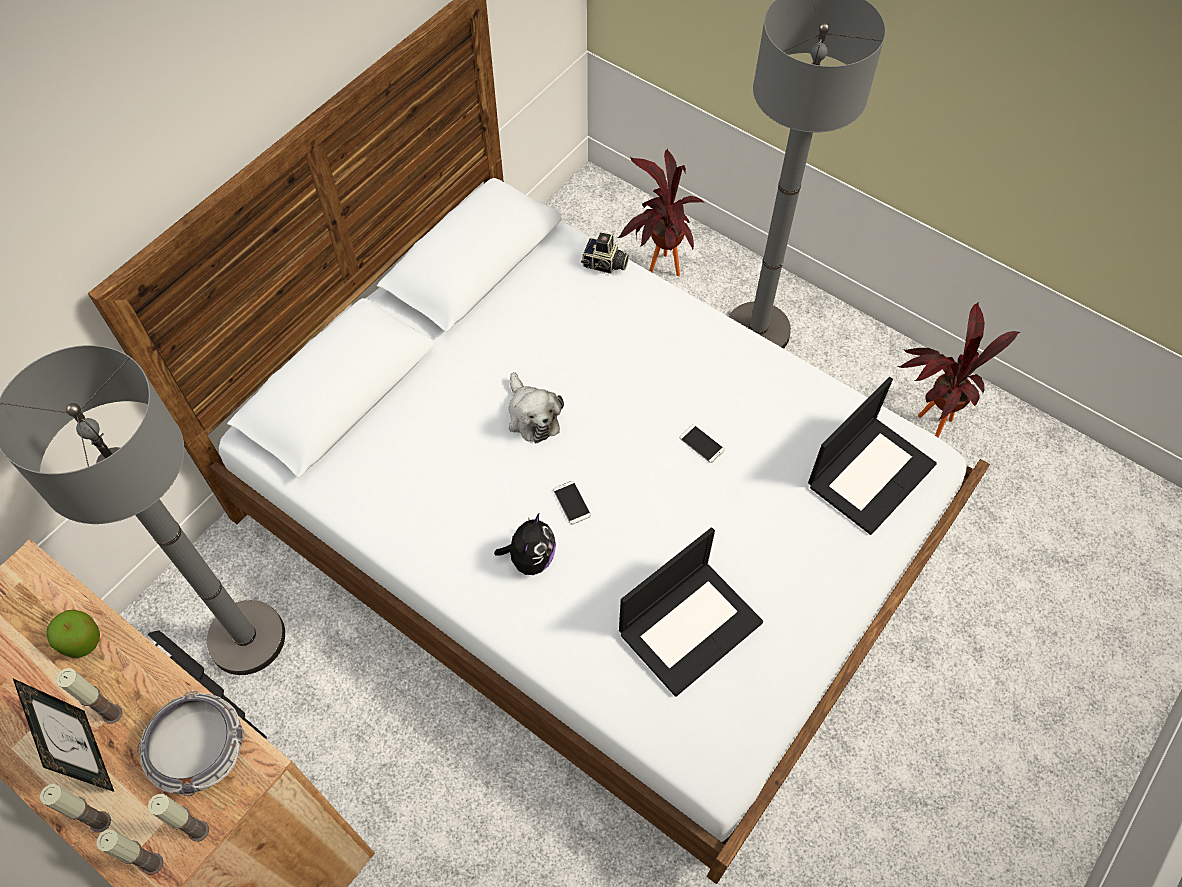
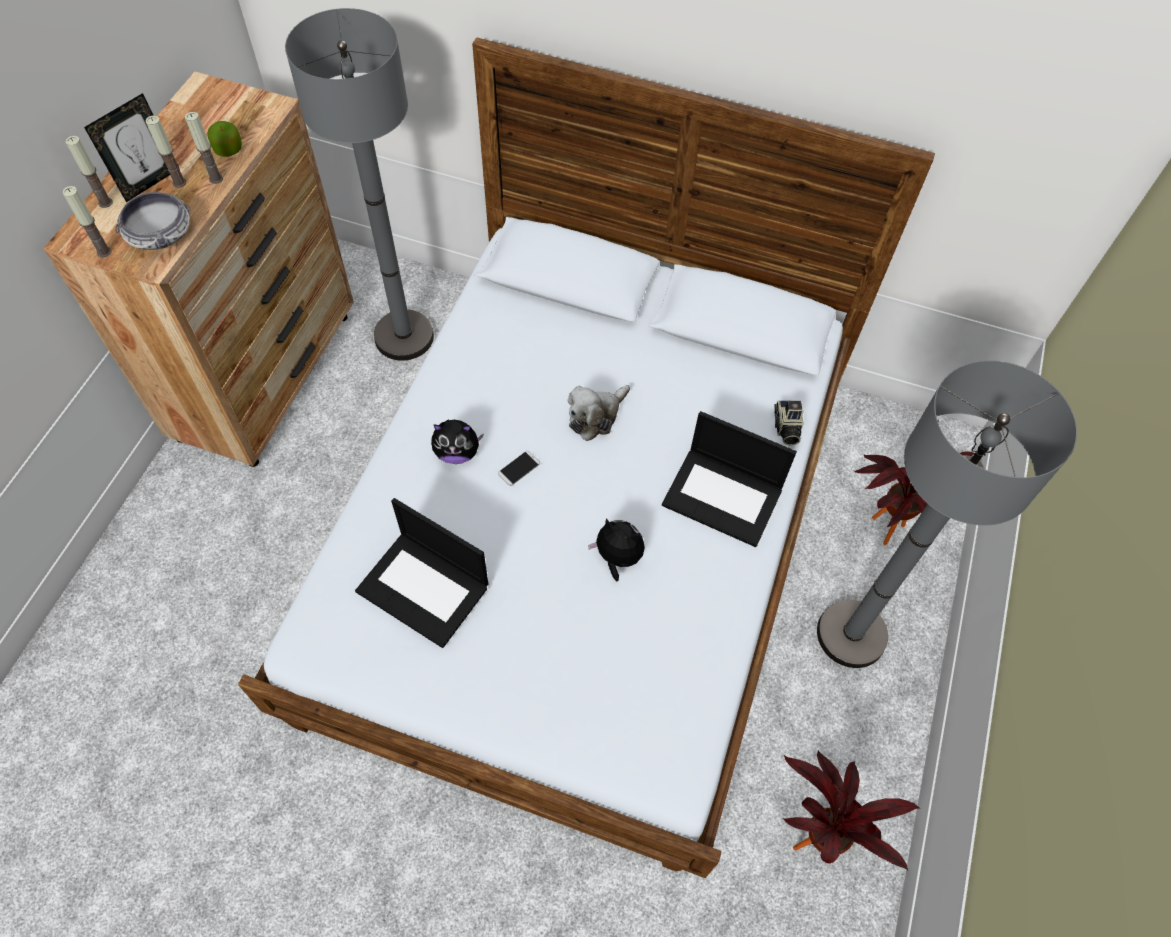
camera: 70 degrees right, 0 degrees up
candle [96,829,164,875] -> candle moved to [185,112,223,184]
phone [680,425,725,463] -> plush toy [588,518,645,582]
laptop [808,377,937,535] -> laptop moved to [662,411,797,547]

